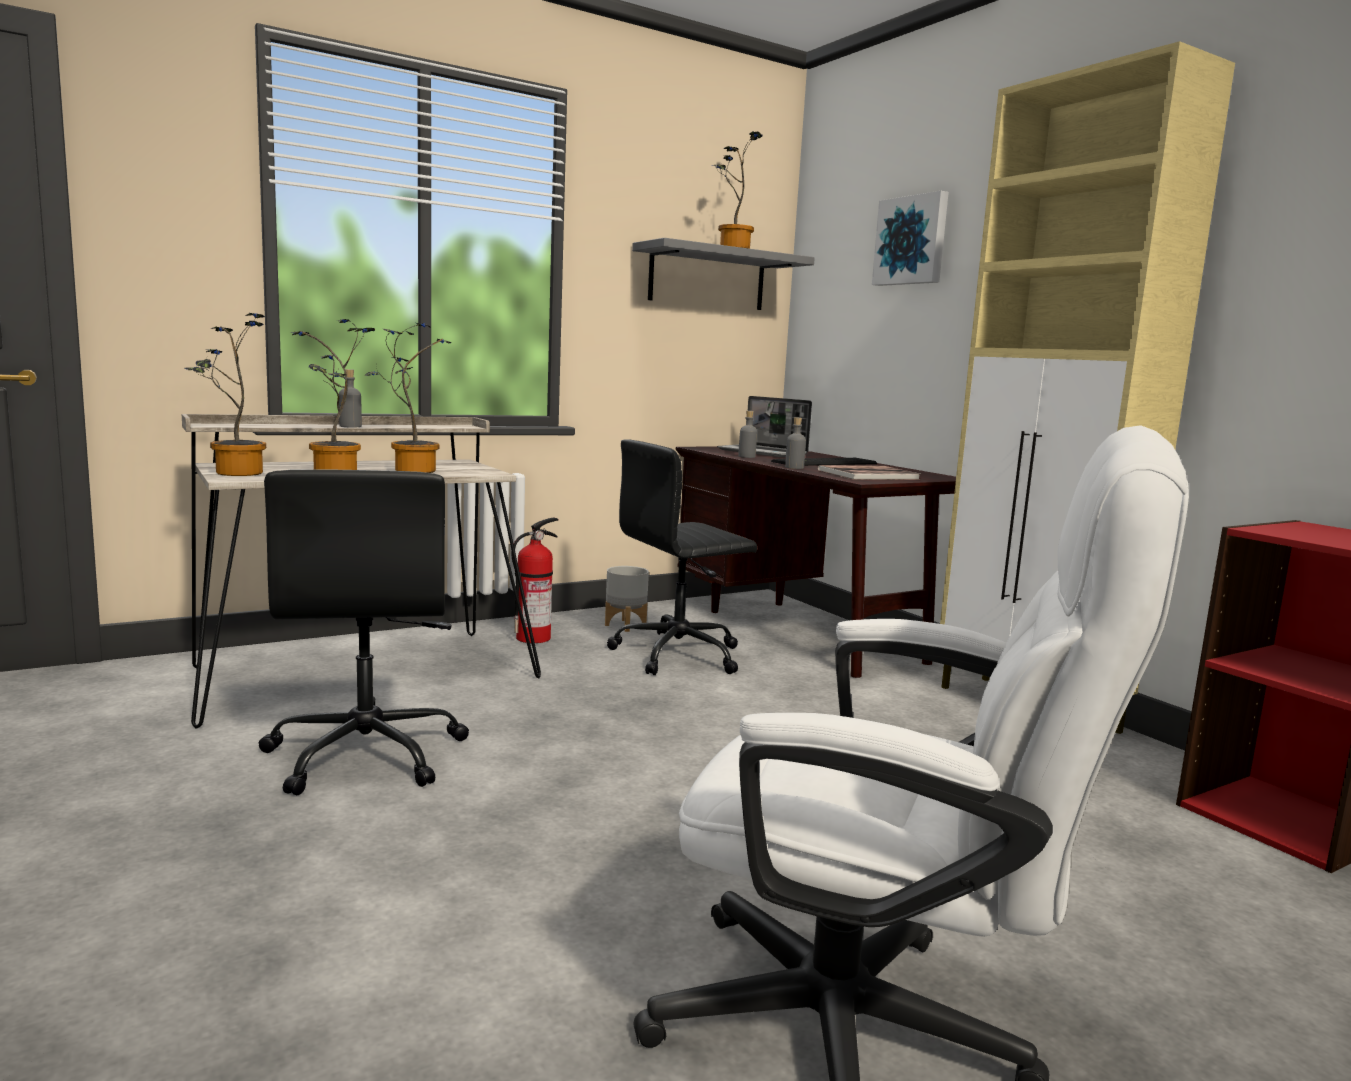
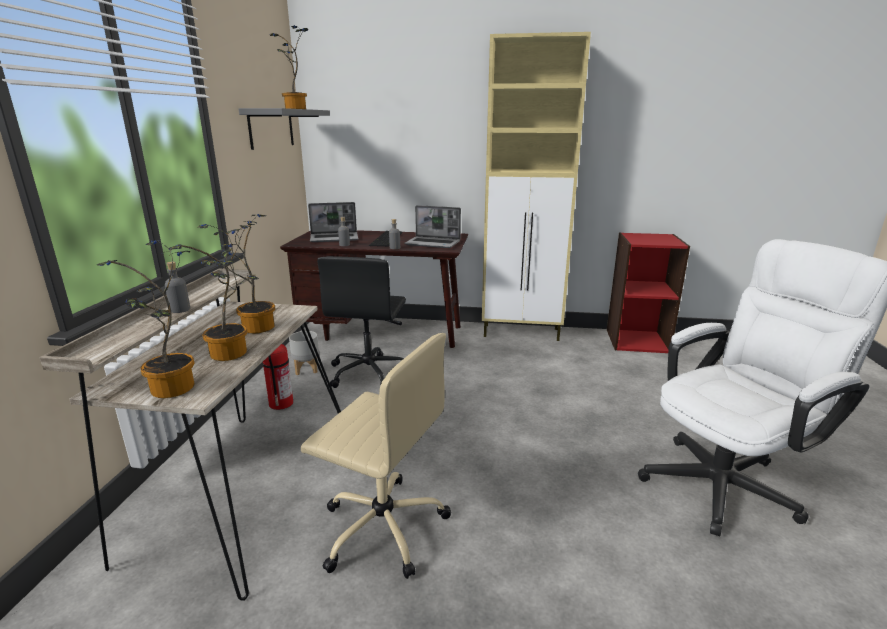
camera: 50 degrees left, 10 degrees up
black office chair [259,469,469,795] -> beige office chair [301,333,451,579]
book [818,465,920,480] -> laptop [404,205,461,248]
picture [872,191,949,286] -> none

